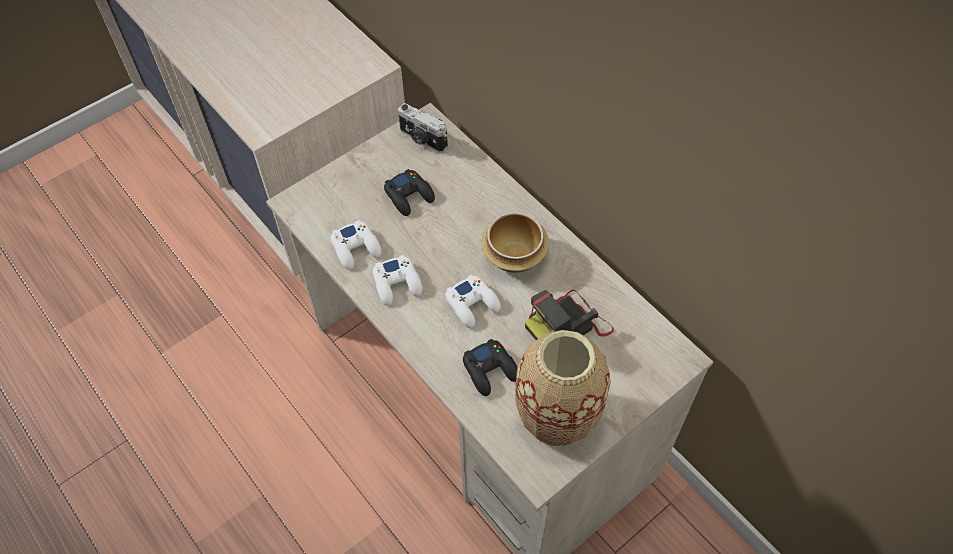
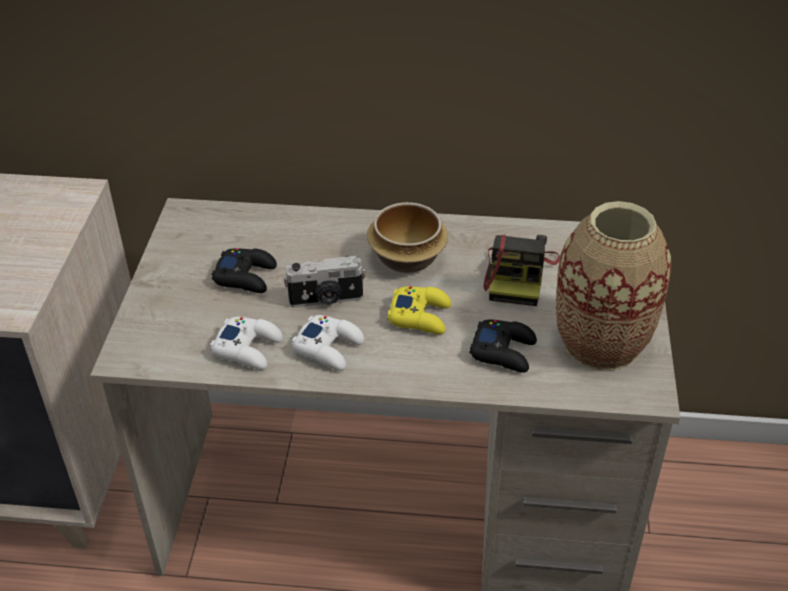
camera: 45 degrees left, 15 degrees down
camera [398,103,448,153] -> camera moved to [284,256,365,308]
white game controller [445,275,501,328] -> yellow game controller [388,286,451,334]

